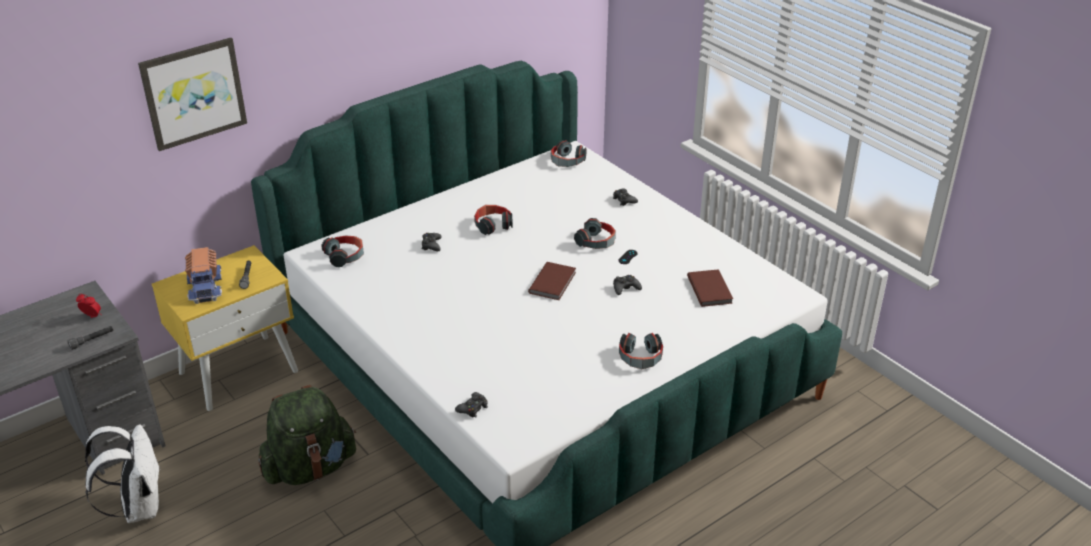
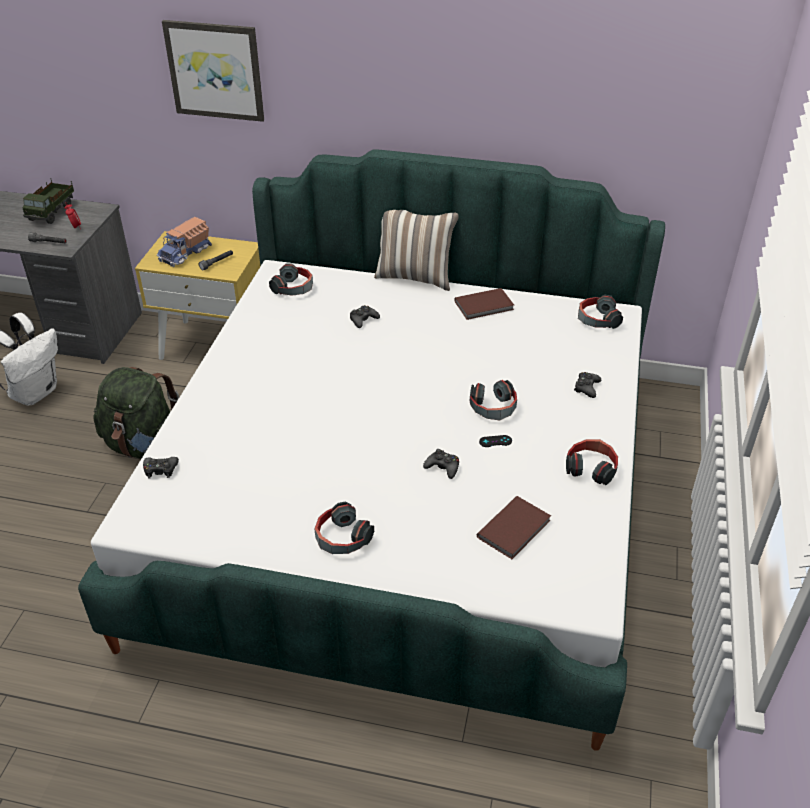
camera: 50 degrees right, 5 degrees up
headphones [474,205,513,235] -> headphones moved to [566,439,618,485]
brown book [528,262,576,300] -> brown book moved to [454,288,514,320]
none -> toy truck [22,178,74,224]
none -> pillow [374,210,459,291]

